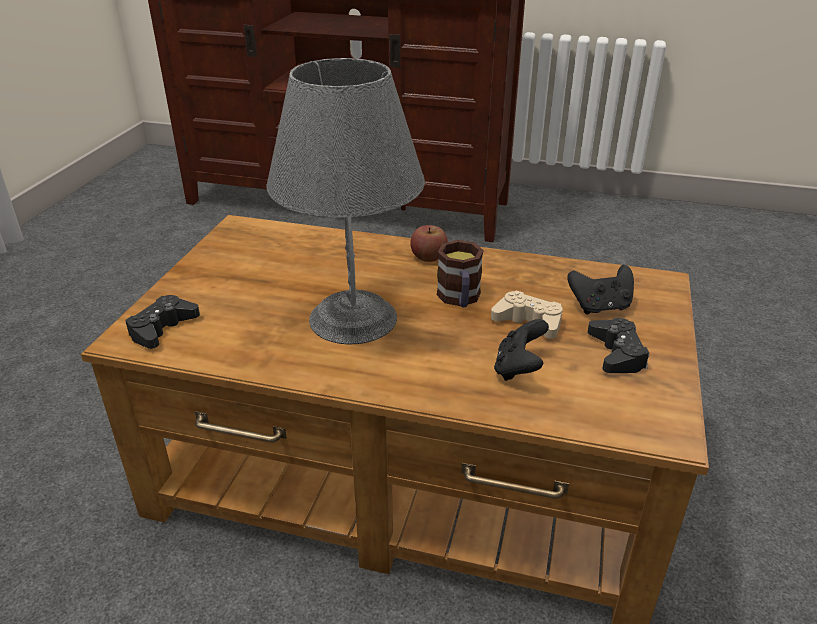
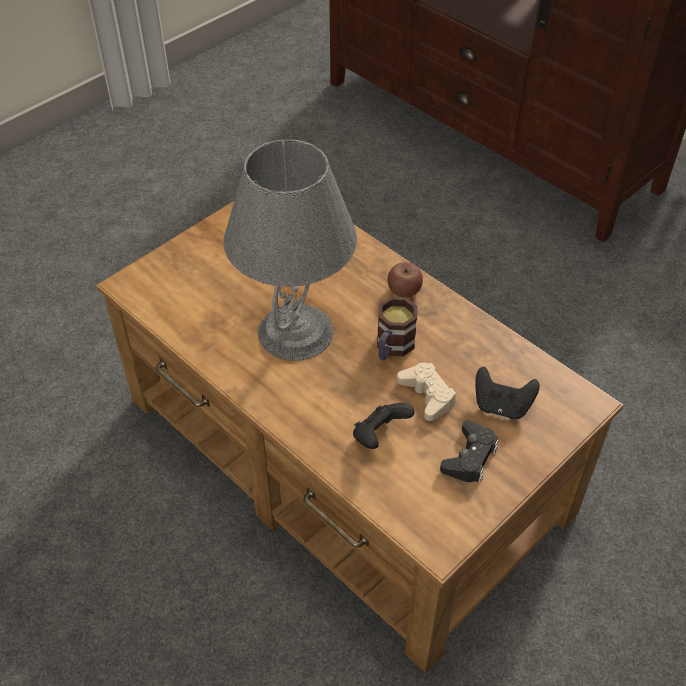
camera: 30 degrees right, 15 degrees up
black game controller [125,295,200,349] -> none

